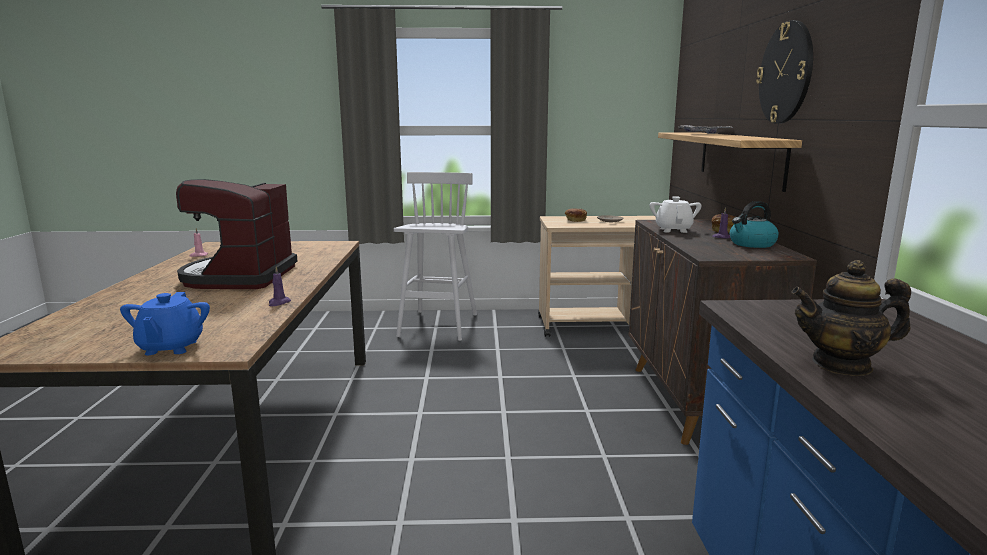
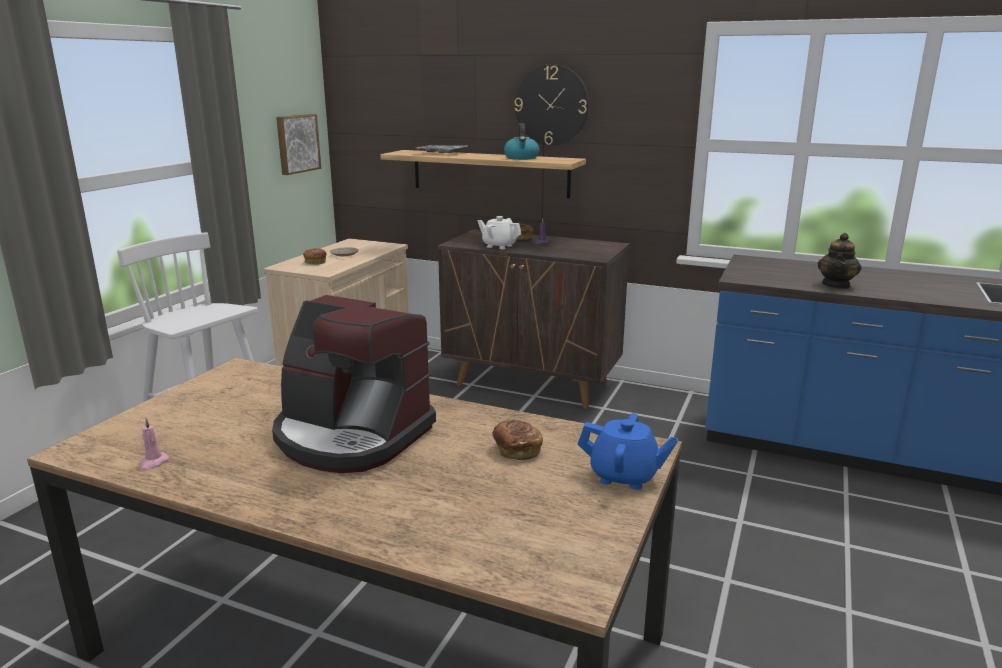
camera: 65 degrees left, 5 degrees up
purple candle [269,266,291,306] -> none
kettle [730,201,779,248] -> kettle moved to [504,123,540,160]
none -> picture [276,114,321,175]
none -> bread [492,420,543,460]

